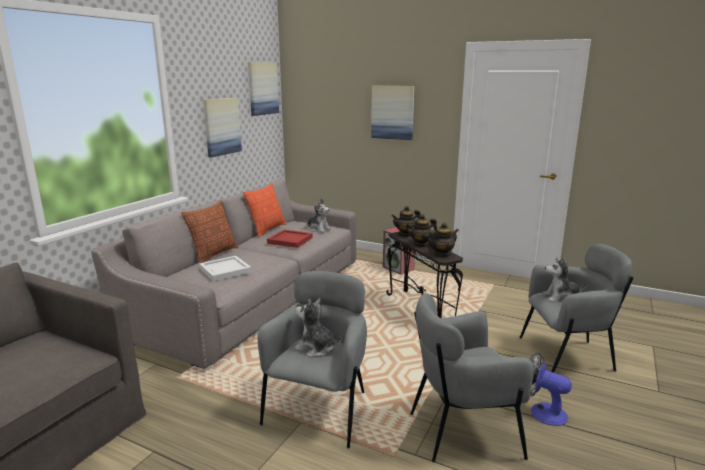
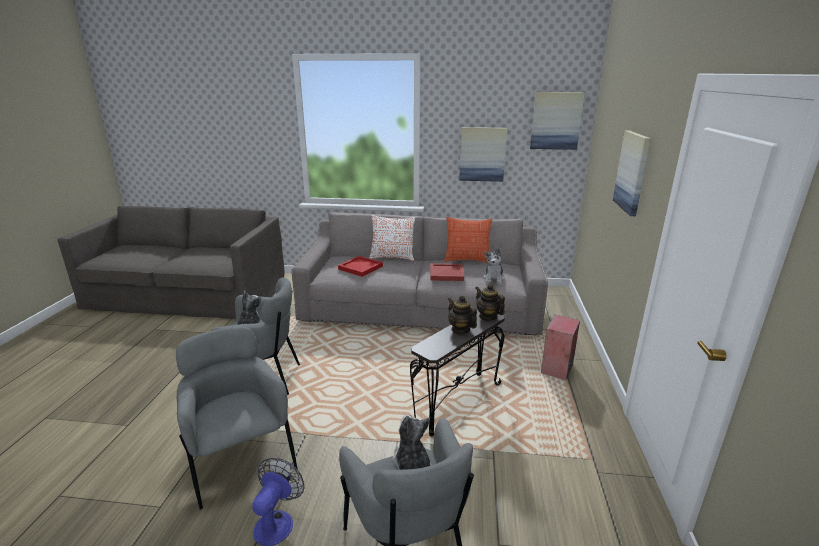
camera: 70 degrees right, 5 degrees up
brown pillow [181,201,238,263] -> white pillow [370,215,416,261]
white tray [199,256,252,281] -> red tray [338,256,383,277]
teapot [427,223,459,257] -> none

